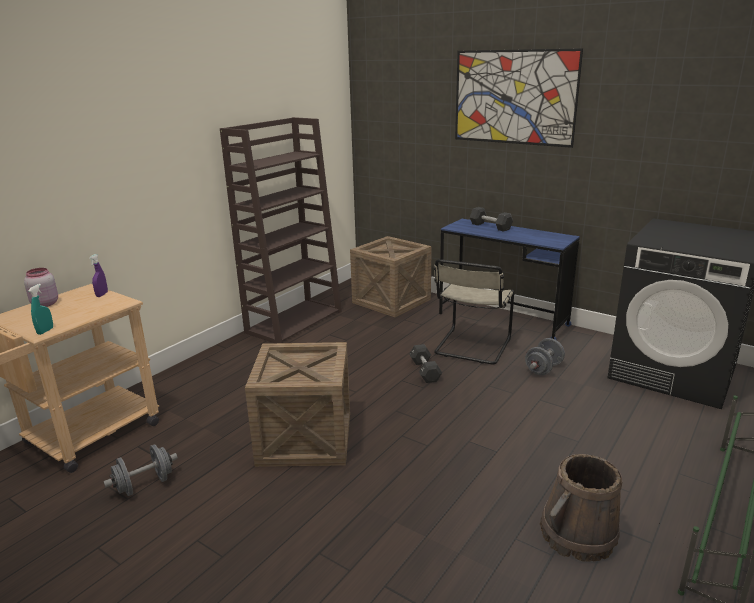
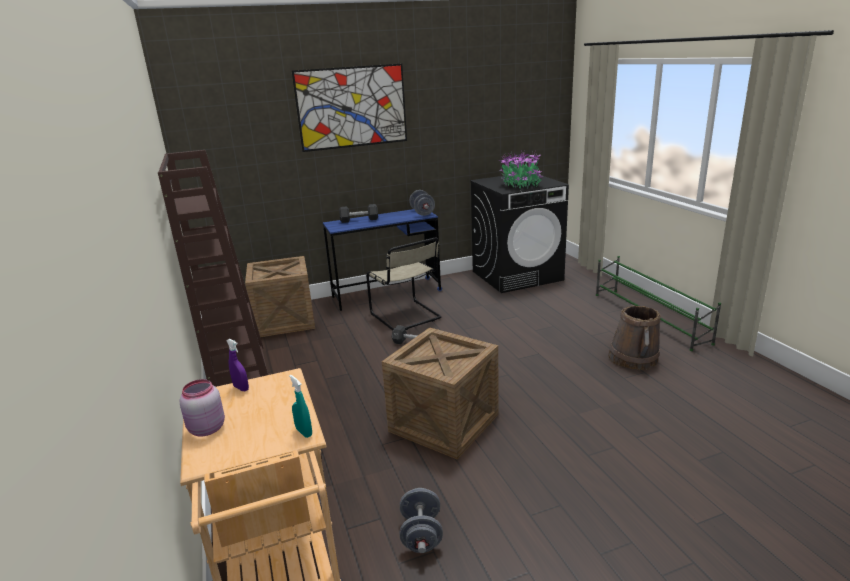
camera: 55 degrees left, 0 degrees up
grey dumbbell [525,338,565,375] -> grey dumbbell moved to [409,190,435,216]
none -> potted plant [499,150,543,188]

